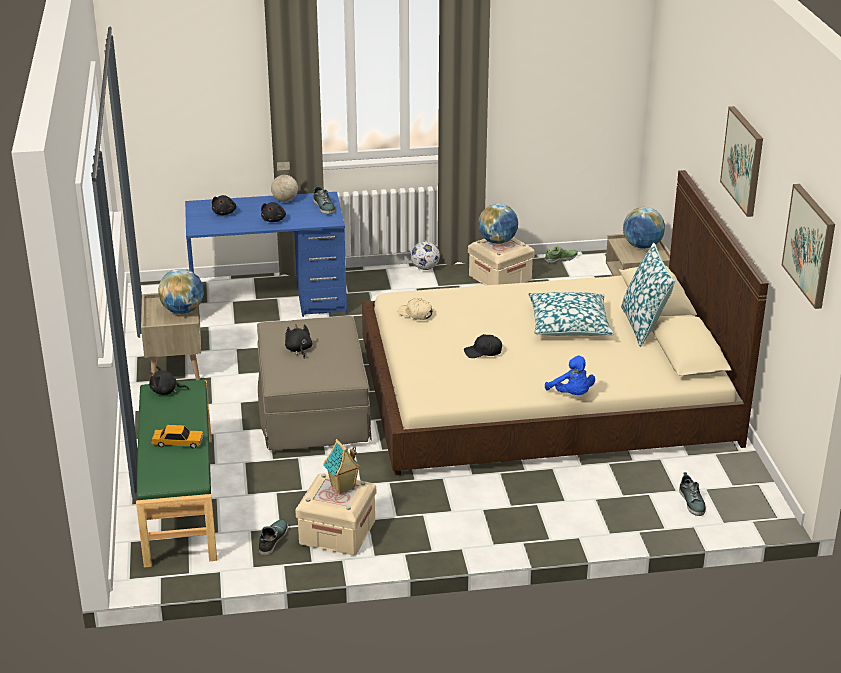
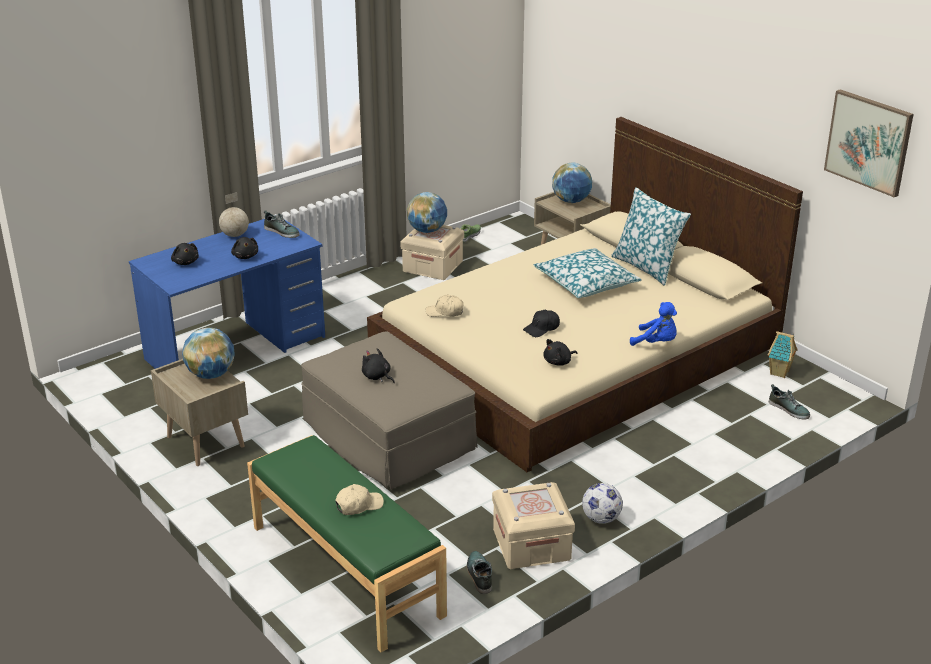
camera: 30 degrees left, 0 degrees up
black plush toy [149,366,189,395] -> black plush toy moved to [543,339,577,366]
toy car [152,425,203,449] -> beige cap [335,484,384,515]
toy house [323,439,361,494] -> toy house moved to [768,331,798,378]
football [411,241,440,270] -> football moved to [582,483,623,524]
picture [720,106,763,217] -> none

